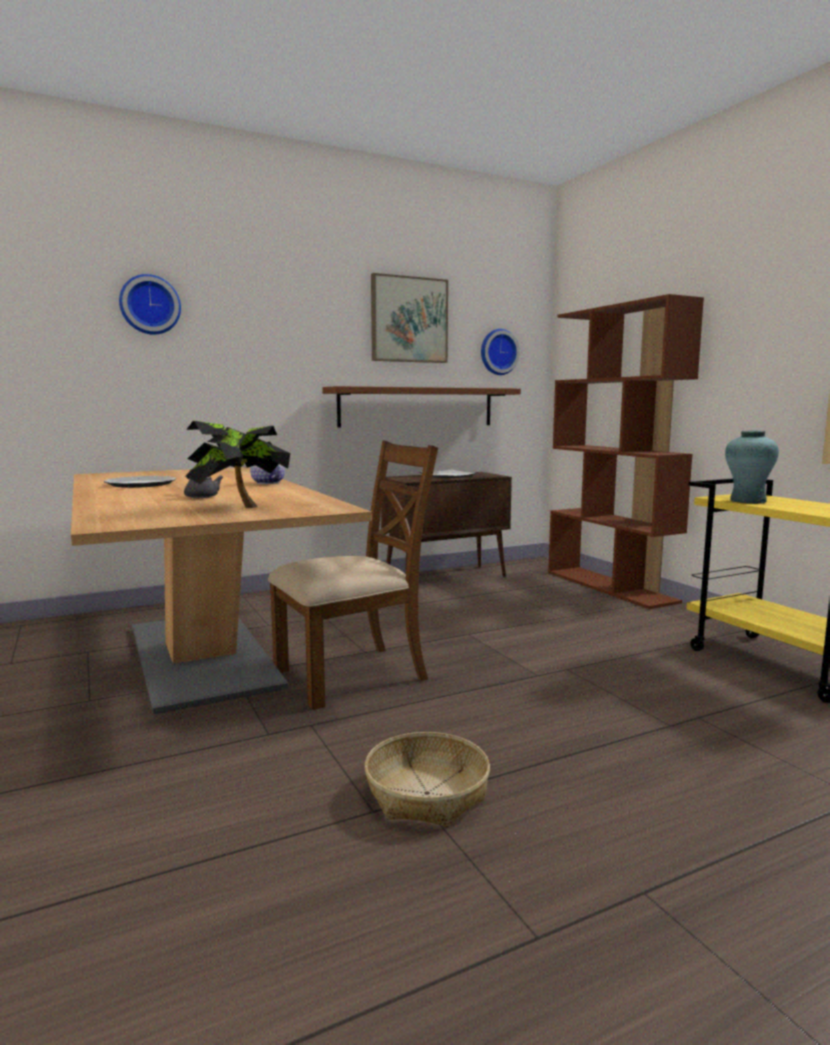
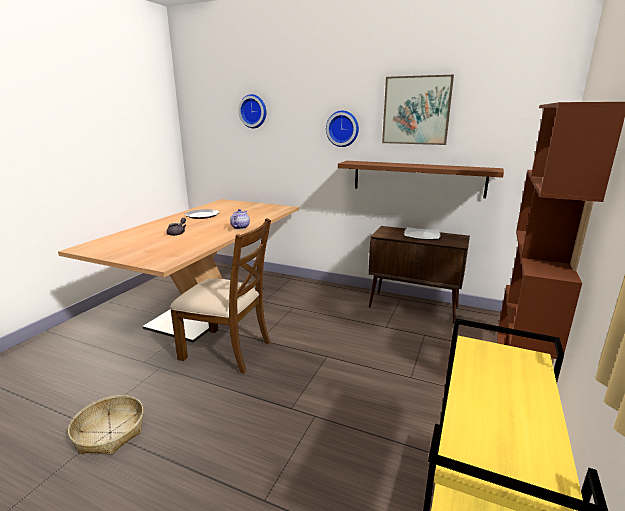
camera: 50 degrees right, 10 degrees up
potted plant [185,421,290,508] -> none
wall clock [481,329,520,375] -> wall clock moved to [326,111,359,147]
turquoise vase [725,431,779,504] -> none

